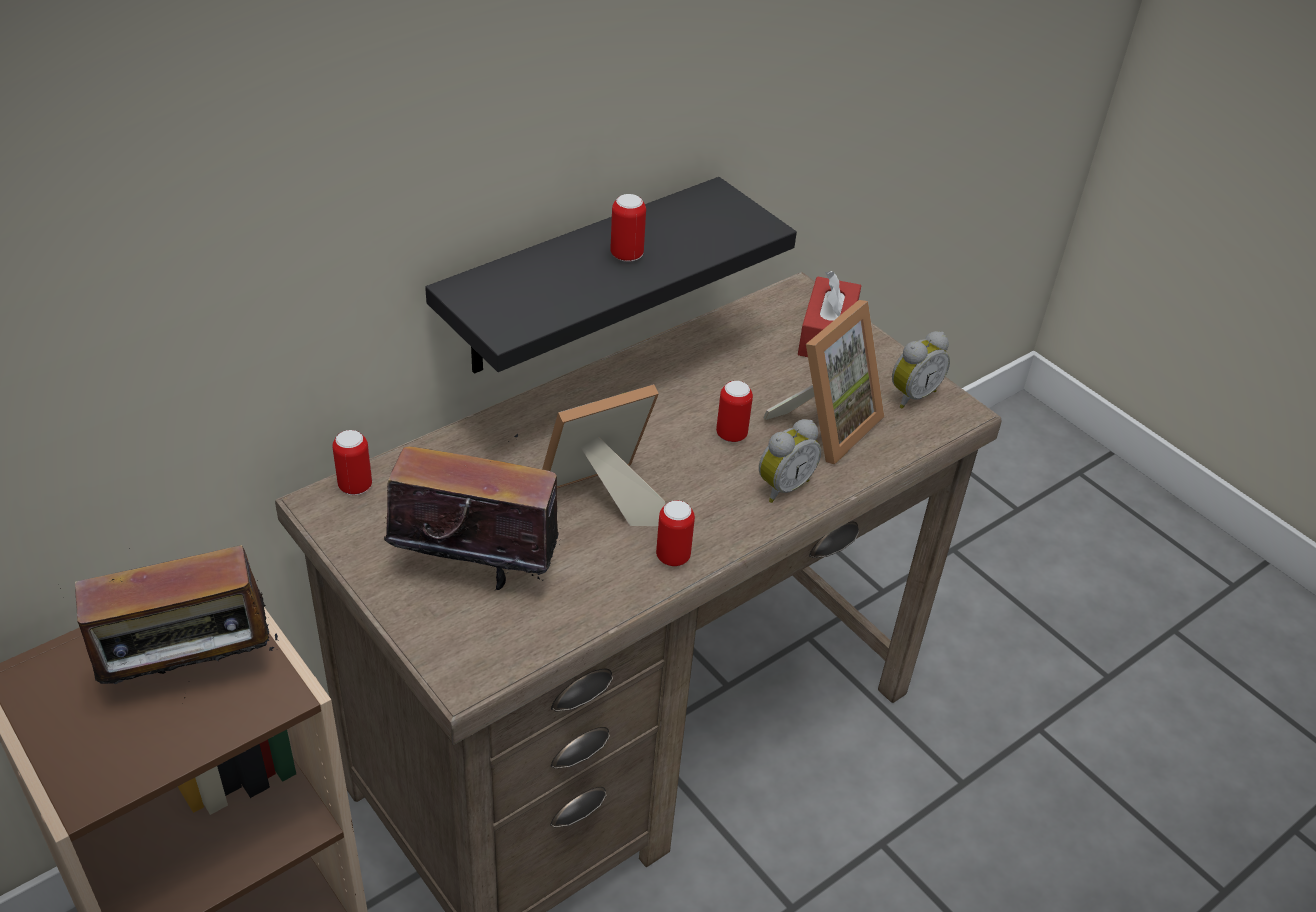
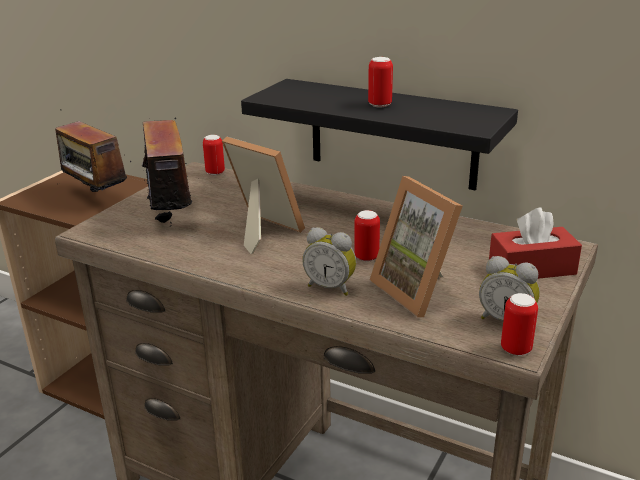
camera: 70 degrees right, 15 degrees down
can [656,500,695,566] -> can moved to [501,293,538,356]
picture frame [763,300,884,464] -> picture frame turned 45 degrees clockwise [370,176,463,317]

